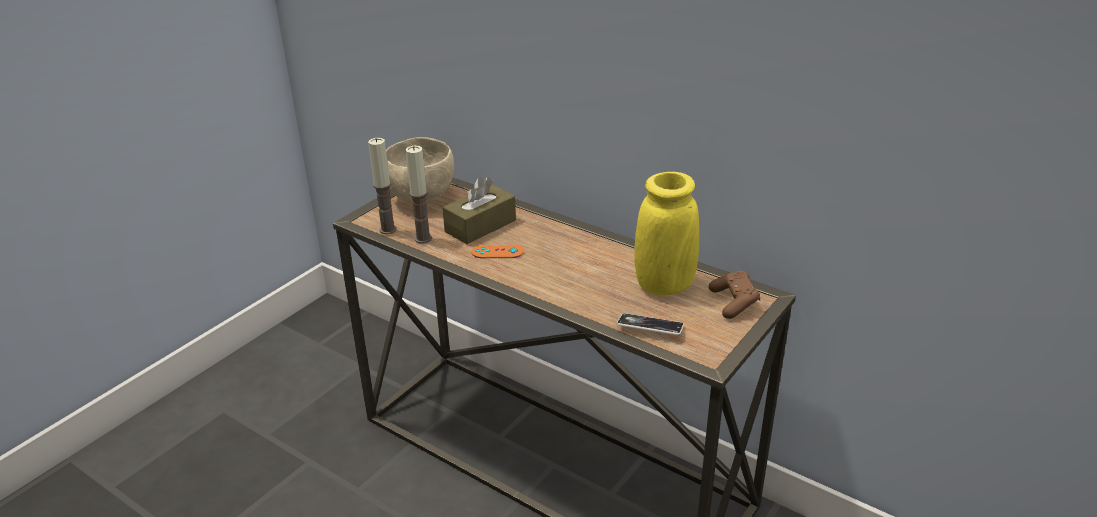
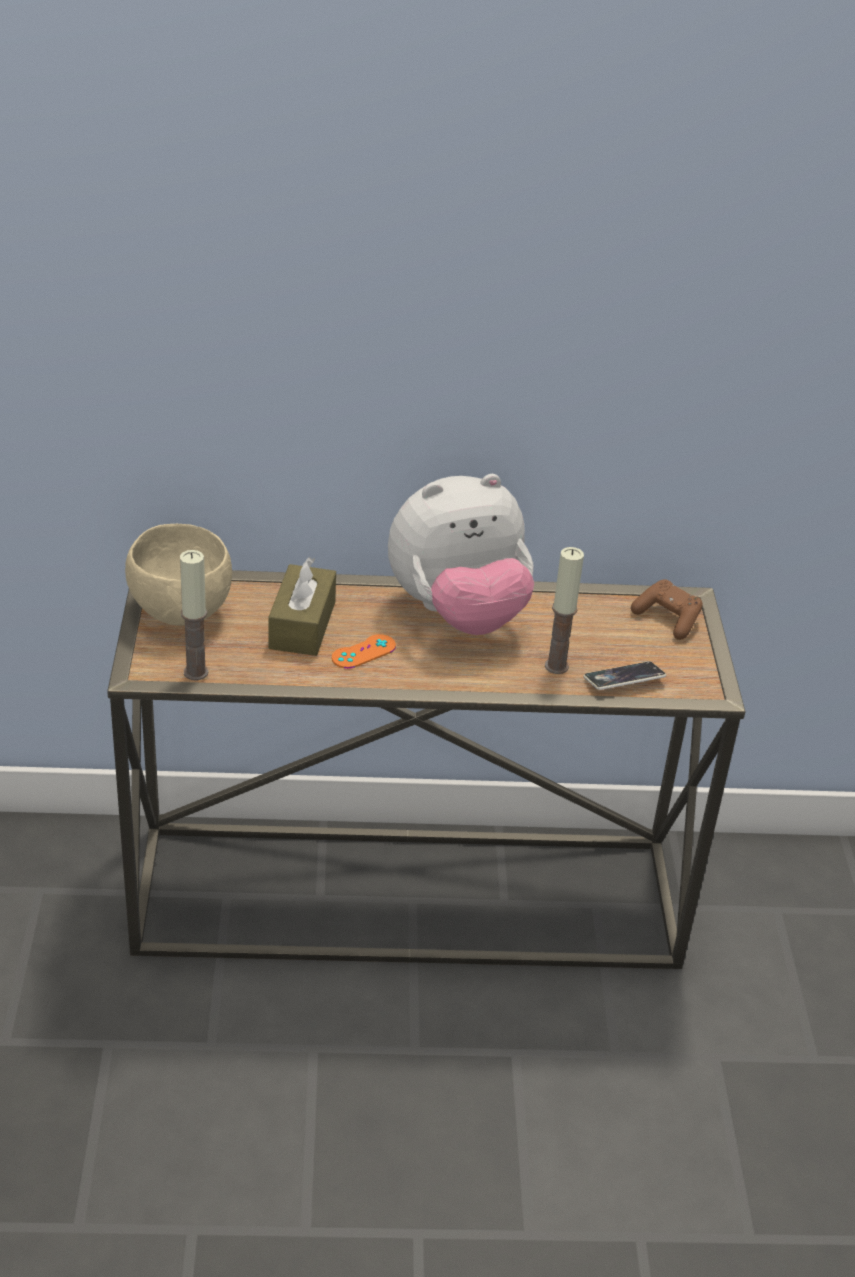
camera: 40 degrees left, 5 degrees up
candle [405,146,432,243] -> candle moved to [545,547,584,674]
yellow vase [634,172,699,295] -> none
none -> plush toy [388,474,534,635]

